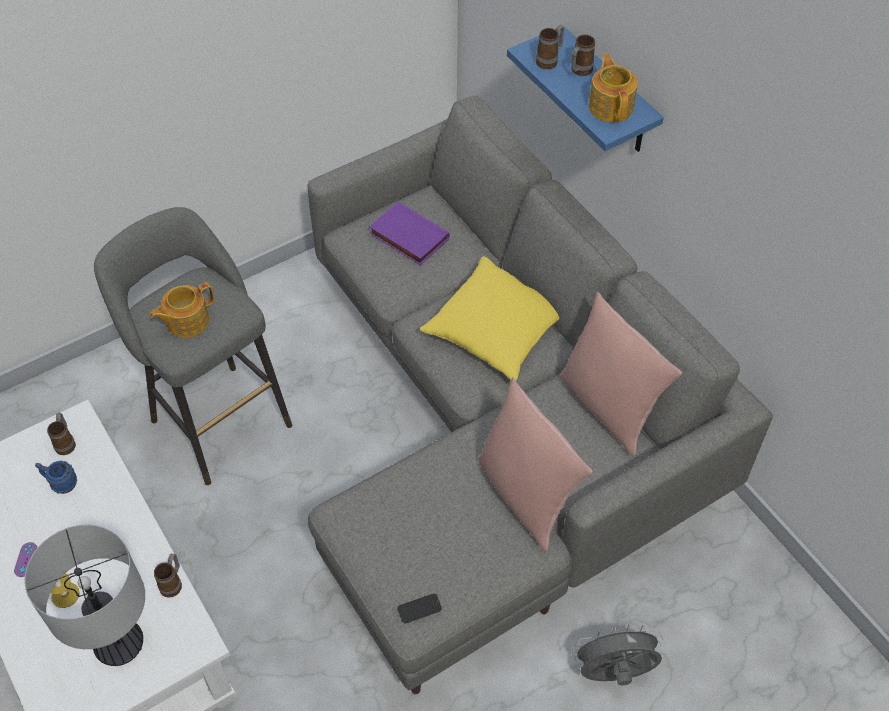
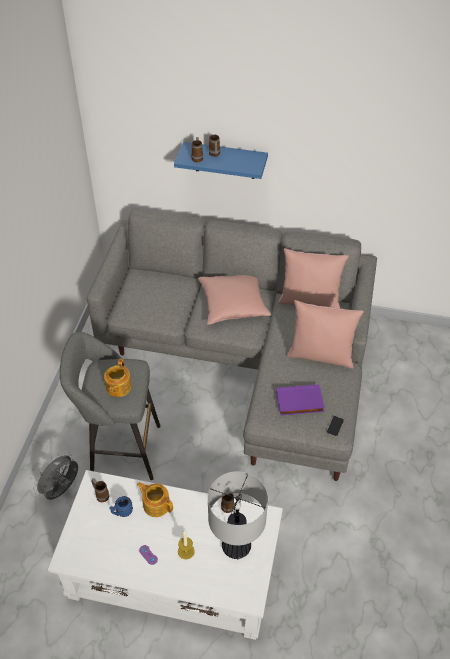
camera: 45 degrees left, 5 degrees down
purple book [369,201,450,265] -> purple book moved to [276,385,325,416]
yellow pillow [420,256,559,381] -> pink pillow [198,275,271,325]
grey fan [571,625,664,685] -> grey fan moved to [33,452,78,500]
teapot [588,54,638,123] -> teapot moved to [137,482,173,517]

